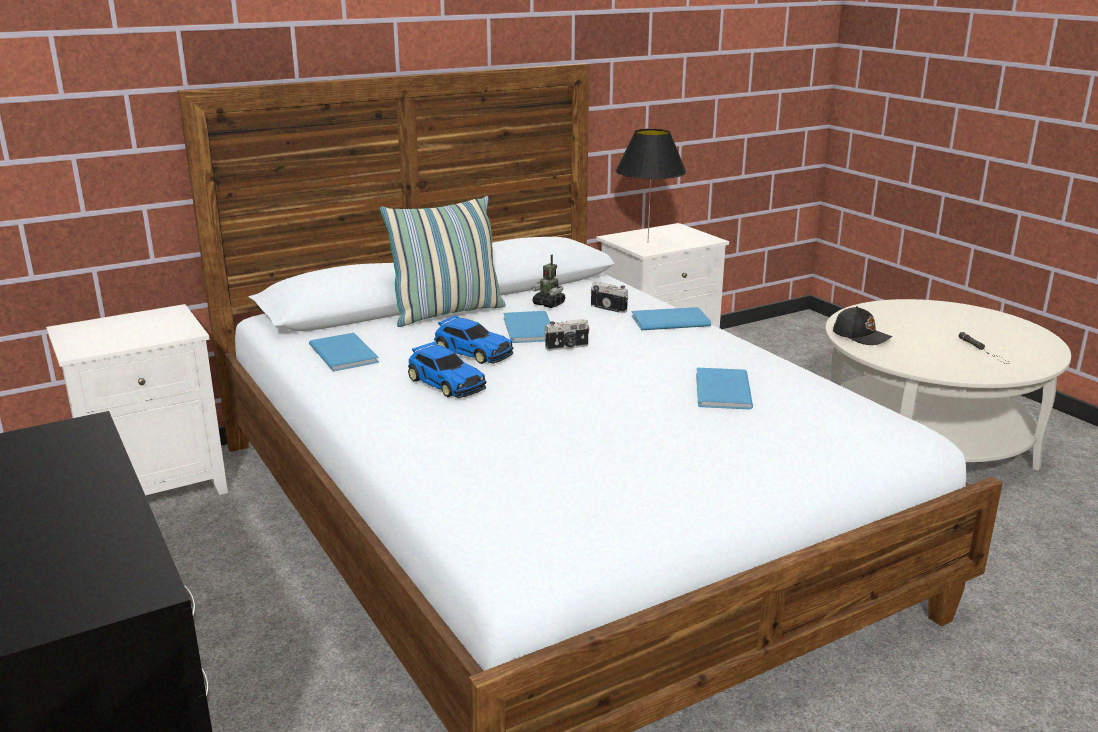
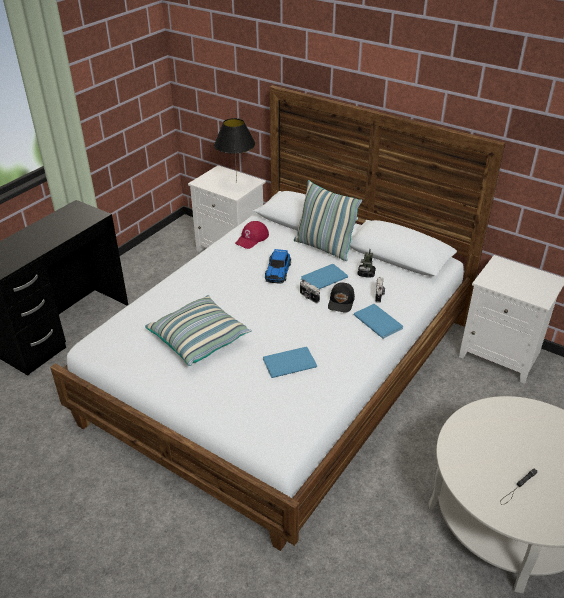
camera: 65 degrees right, 15 degrees up
blue book [309,333,379,371] -> red cap [235,221,269,249]
toy car [408,341,486,398] -> none
black table lamp [616,129,686,242] -> black table lamp moved to [214,118,256,183]
black cap [833,306,892,345] -> black cap moved to [328,282,355,313]
none -> pillow [145,295,252,366]

